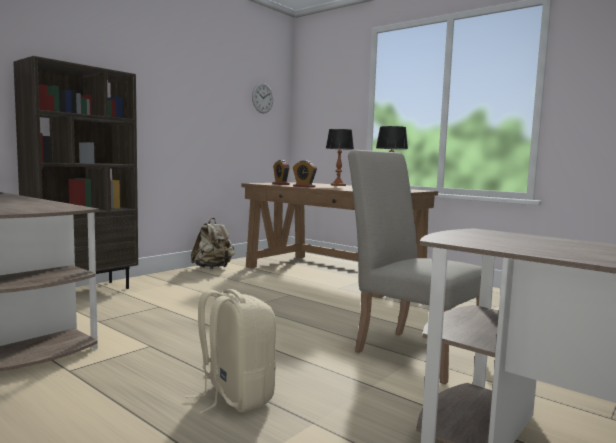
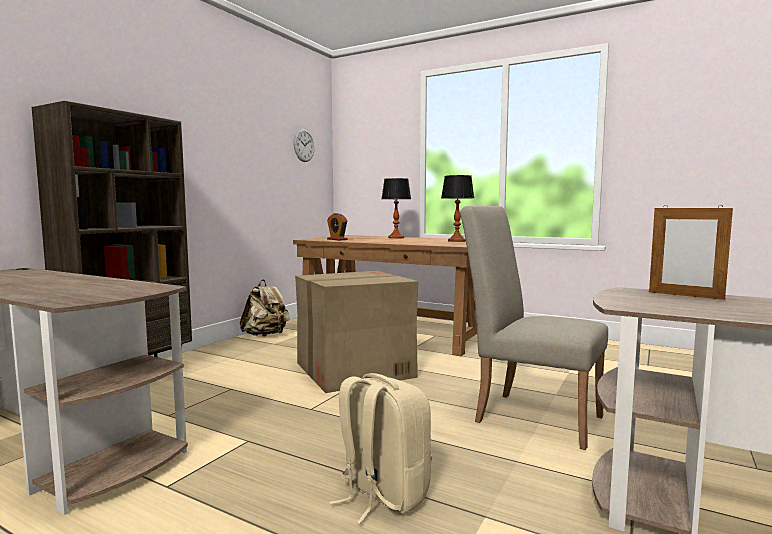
camera: 10 degrees left, 0 degrees up
alarm clock [293,160,317,188] -> none
none -> cardboard box [295,271,418,393]
none -> picture frame [649,205,733,300]

